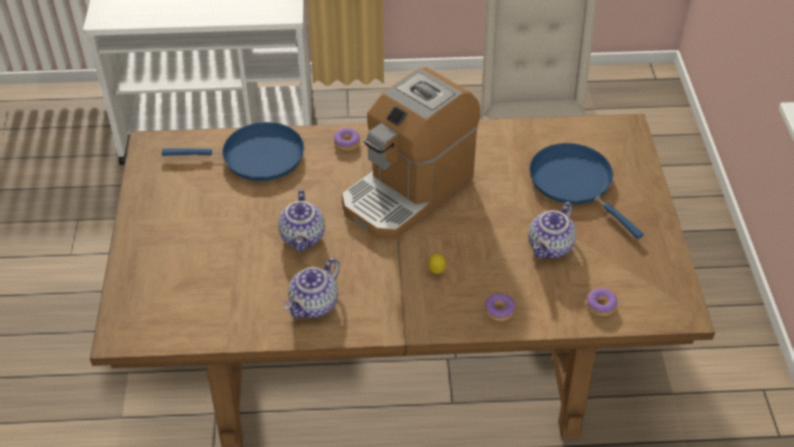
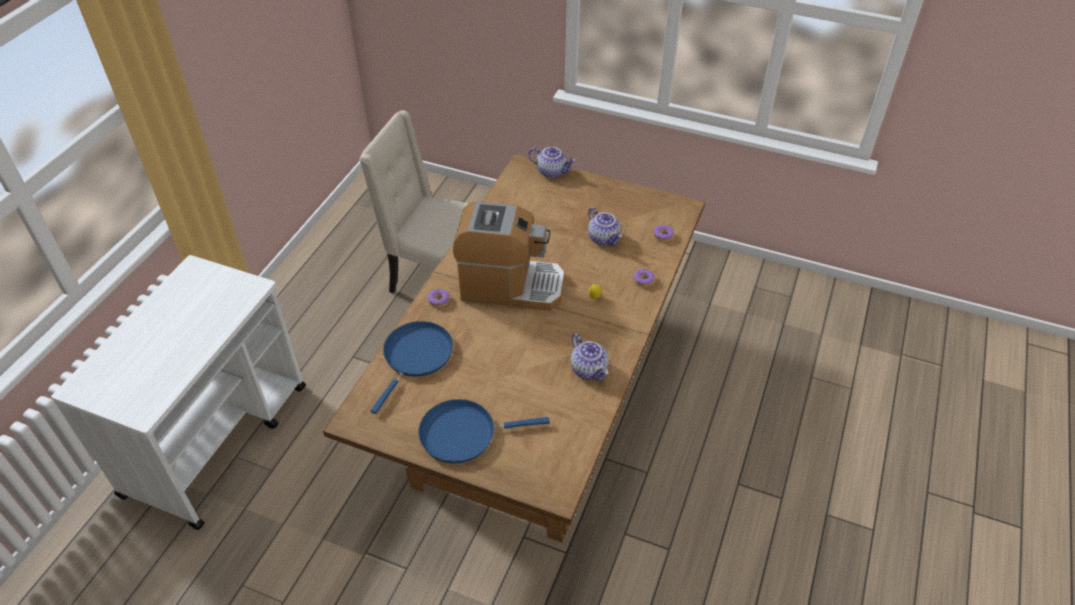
camera: 65 degrees left, 0 degrees up
teapot [278,189,325,251] -> teapot moved to [528,147,576,178]
coffee machine [342,67,481,240] -> coffee machine turned 60 degrees counterclockwise [453,201,565,311]
blue frying pan [529,143,644,239] -> blue frying pan moved to [418,399,550,464]

